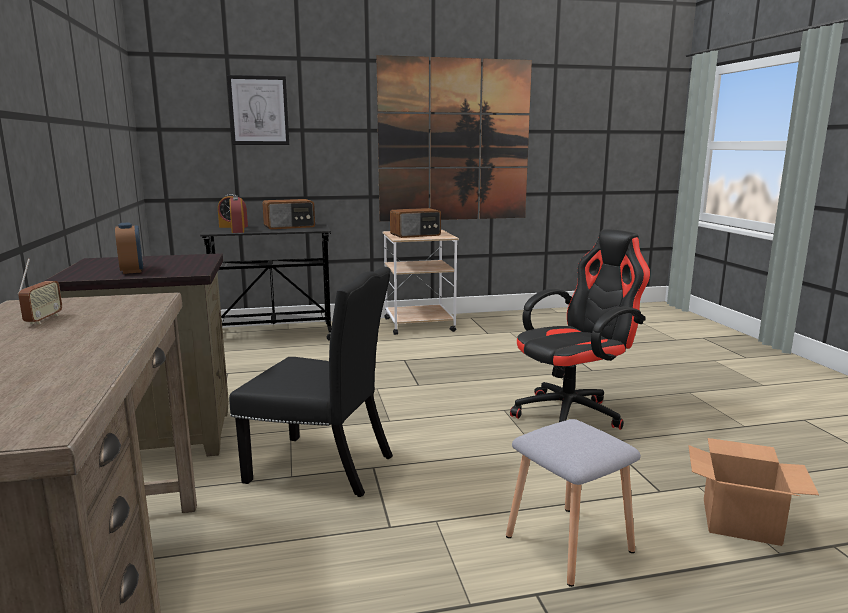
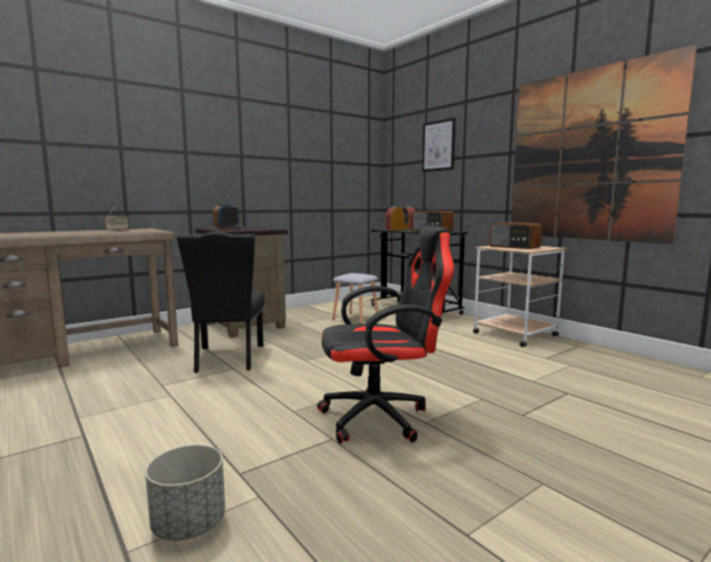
camera: 65 degrees right, 5 degrees down
grey stool [506,419,641,587] -> grey stool moved to [332,273,378,324]
black office chair [510,229,650,430] -> black office chair turned 45 degrees counterclockwise [317,225,454,444]
cardboard box [688,438,819,546] -> grey planter [145,445,225,541]

